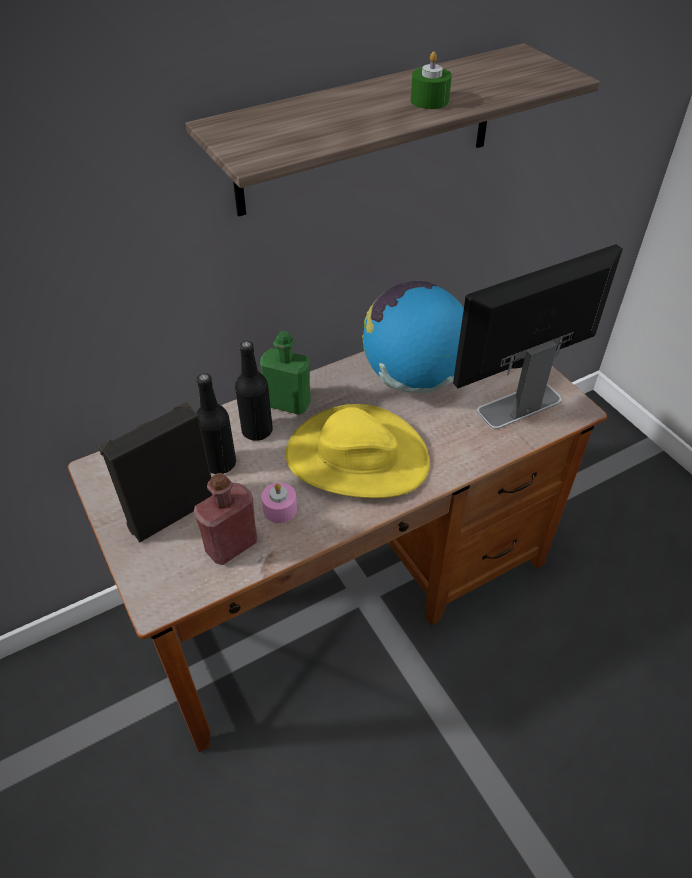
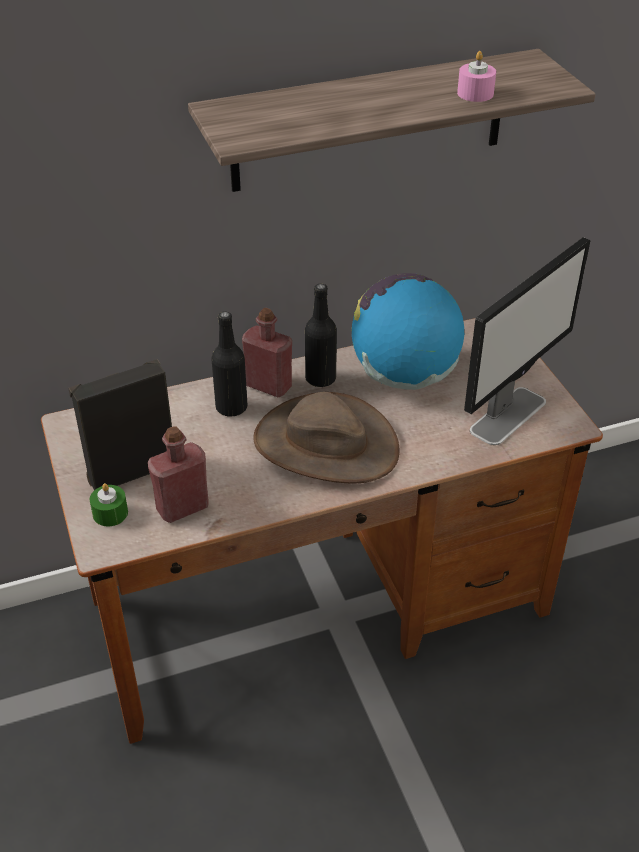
camera: 10 degrees right, 5 degrees down
black bottle [196,373,236,474] -> black bottle moved to [305,284,337,387]
green bottle [260,331,311,415] -> red bottle [242,308,292,397]
pink candle [262,482,297,523] -> pink candle moved to [457,51,496,102]
yellow hat [285,404,430,498] -> brown hat [253,392,399,483]
green candle [411,52,452,109] -> green candle moved to [89,483,128,526]
monitor [453,244,623,429] -> monitor turned 150 degrees clockwise [464,237,590,445]

